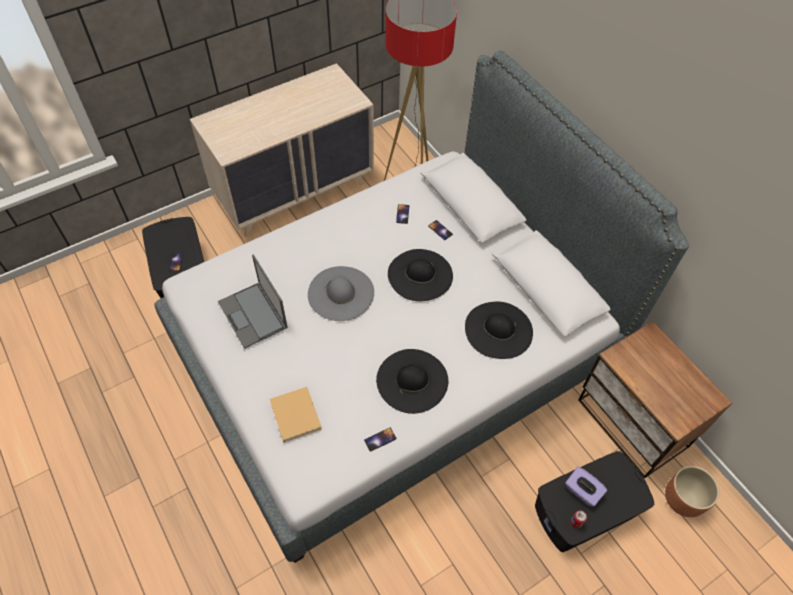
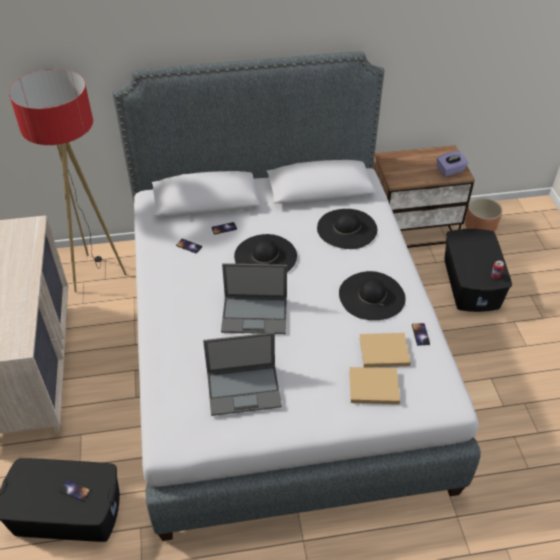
camera: 65 degrees left, 10 degrees down
grey hat [308,266,374,321] -> laptop [221,263,287,334]
purple tissue box [565,466,607,506] -> purple tissue box moved to [437,151,468,176]
none -> beige book [359,333,411,367]

